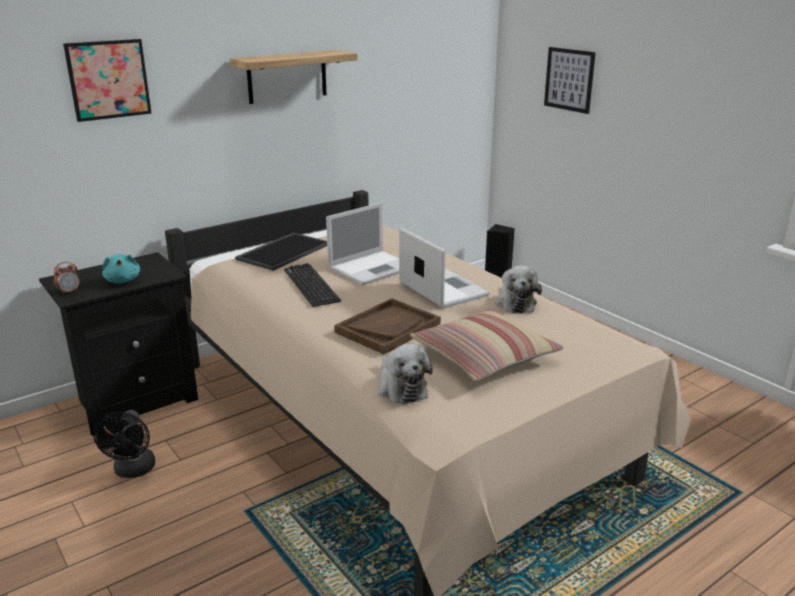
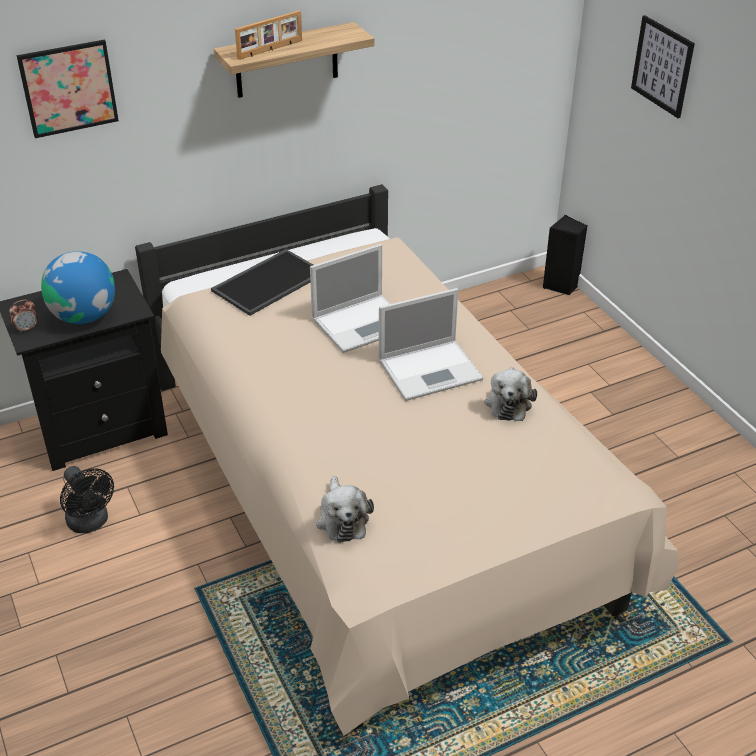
camera: 10 degrees right, 15 degrees up
black fan [93,410,155,478] -> black fan turned 45 degrees counterclockwise [60,466,114,533]
turquoise plush toy [102,254,140,283] -> globe [41,251,115,324]
keyboard [284,263,341,307] -> none
brown tray [334,298,441,354] -> none
laptop [399,228,490,308] -> laptop turned 90 degrees clockwise [379,288,484,401]
pillow [410,308,563,381] -> none
none -> picture frame [235,11,302,60]

